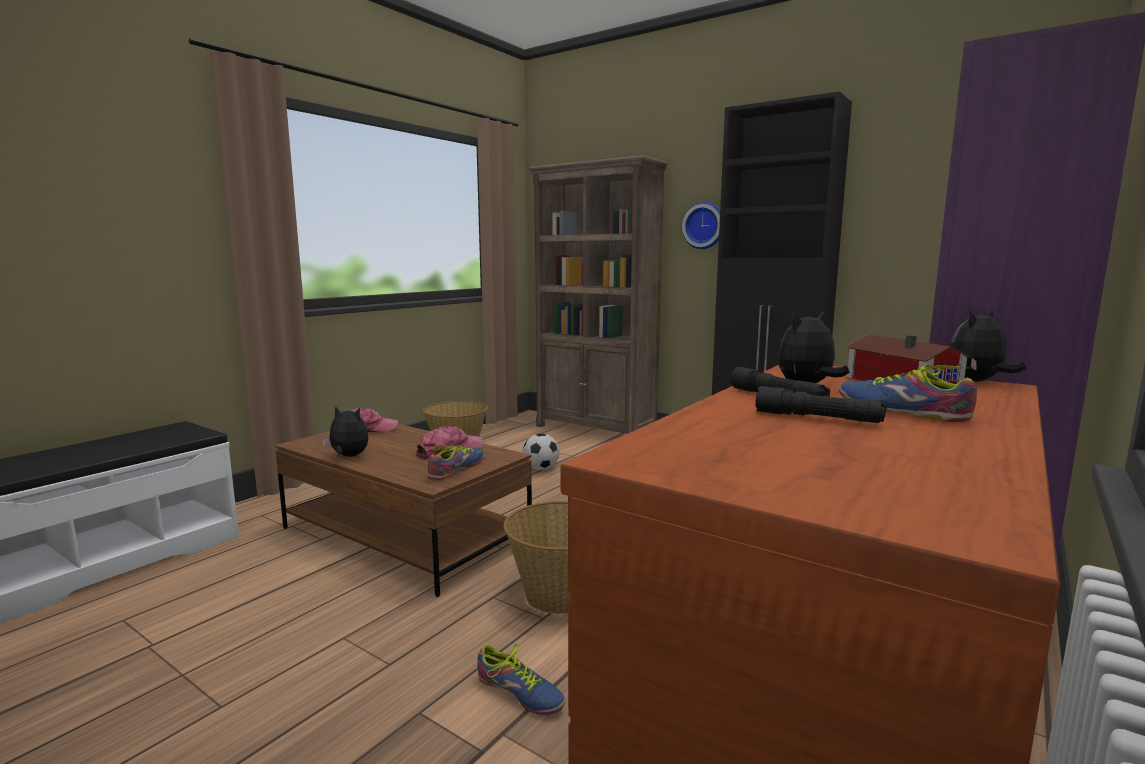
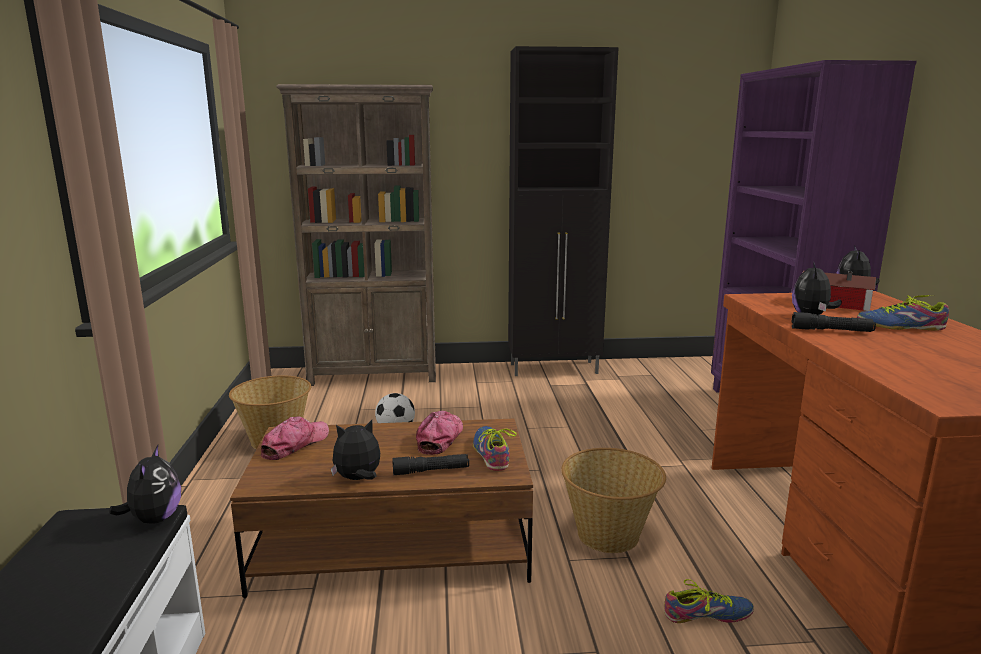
camera: 40 degrees left, 5 degrees up
wall clock [682,202,720,249] -> none
black flashlight [755,386,886,423] -> black flashlight moved to [392,454,469,475]
none -> plush toy [109,445,181,524]

